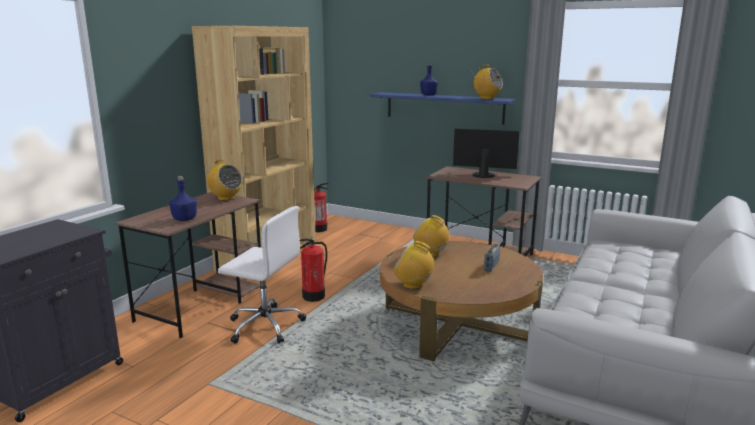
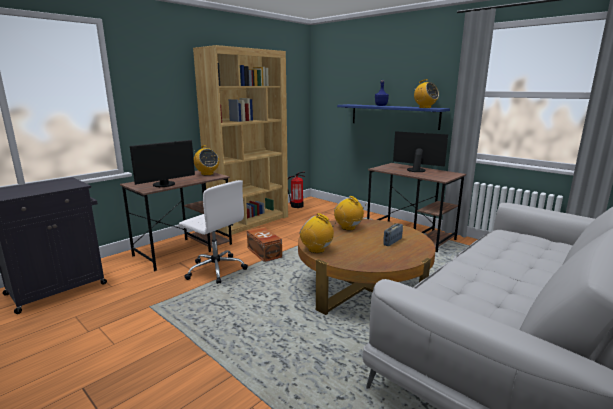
camera: 15 degrees right, 0 degrees up
blue bottle [169,176,197,221] -> monitor [130,140,195,187]
fire extinguisher [300,239,327,302] -> brown storage box [247,227,282,262]

